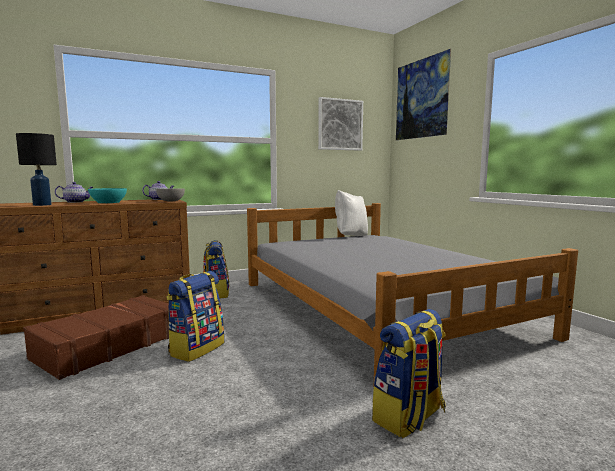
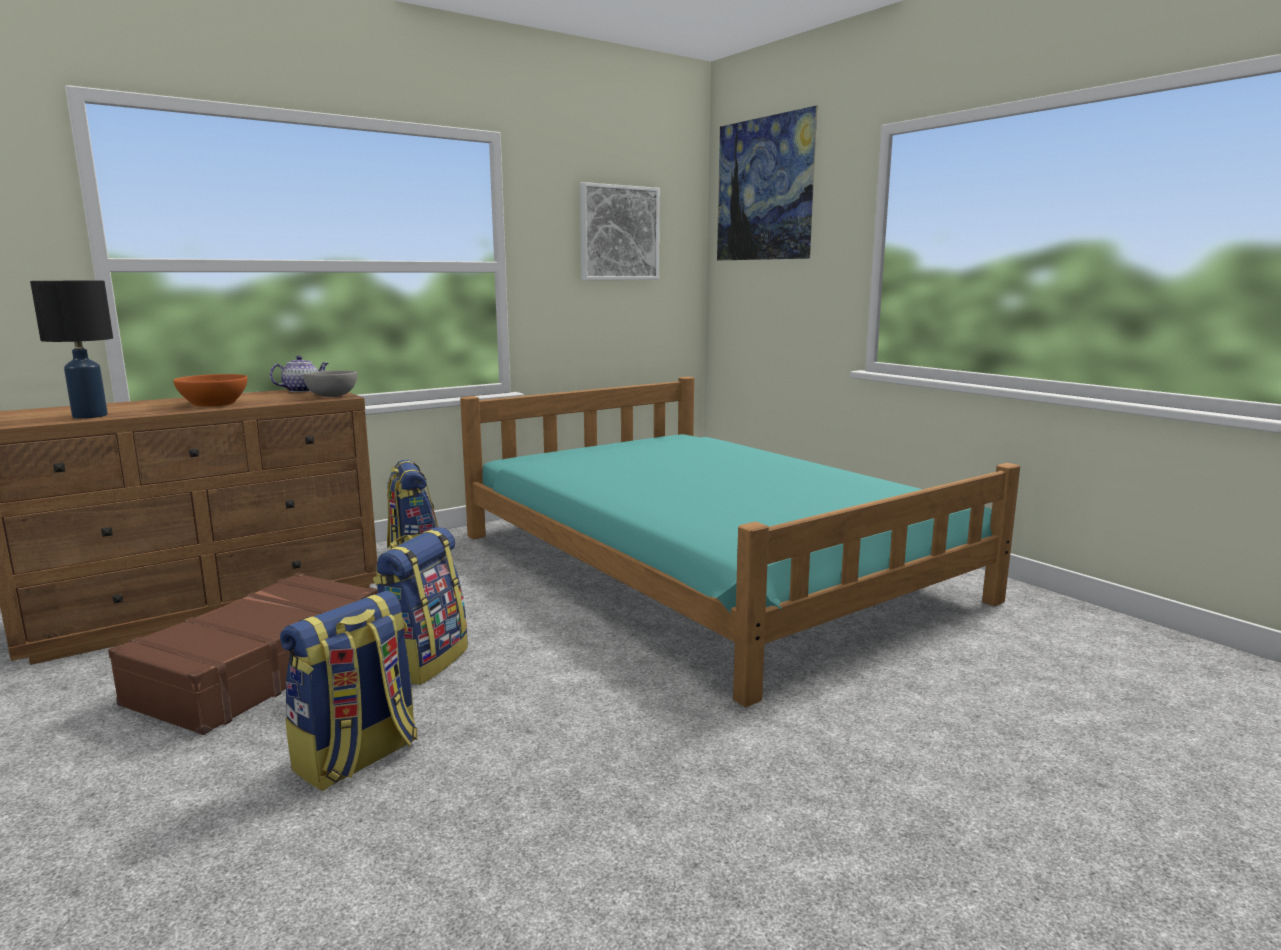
camera: 10 degrees left, 5 degrees up
teapot [55,182,93,203] -> none
turquoise bowl [88,188,127,203] -> orange bowl [173,374,248,407]
grey bed [247,203,578,378] -> turquoise bed [460,376,1020,707]
white pillow [335,190,368,236] -> none
backpack [372,309,446,438] -> backpack moved to [280,591,418,791]

